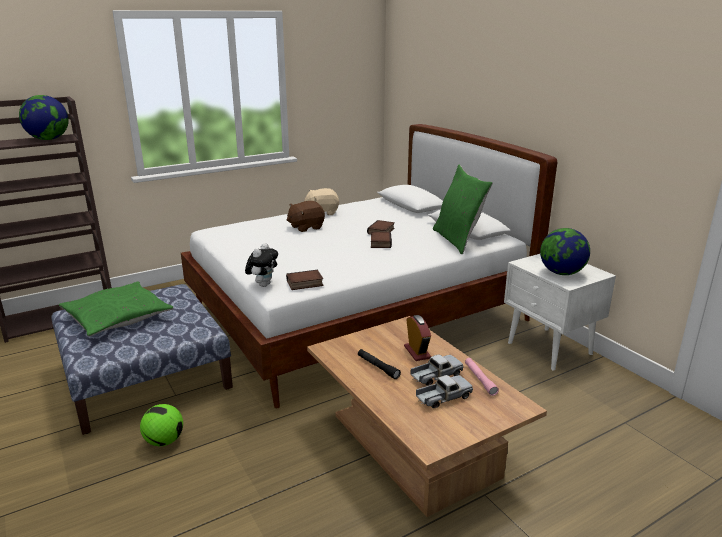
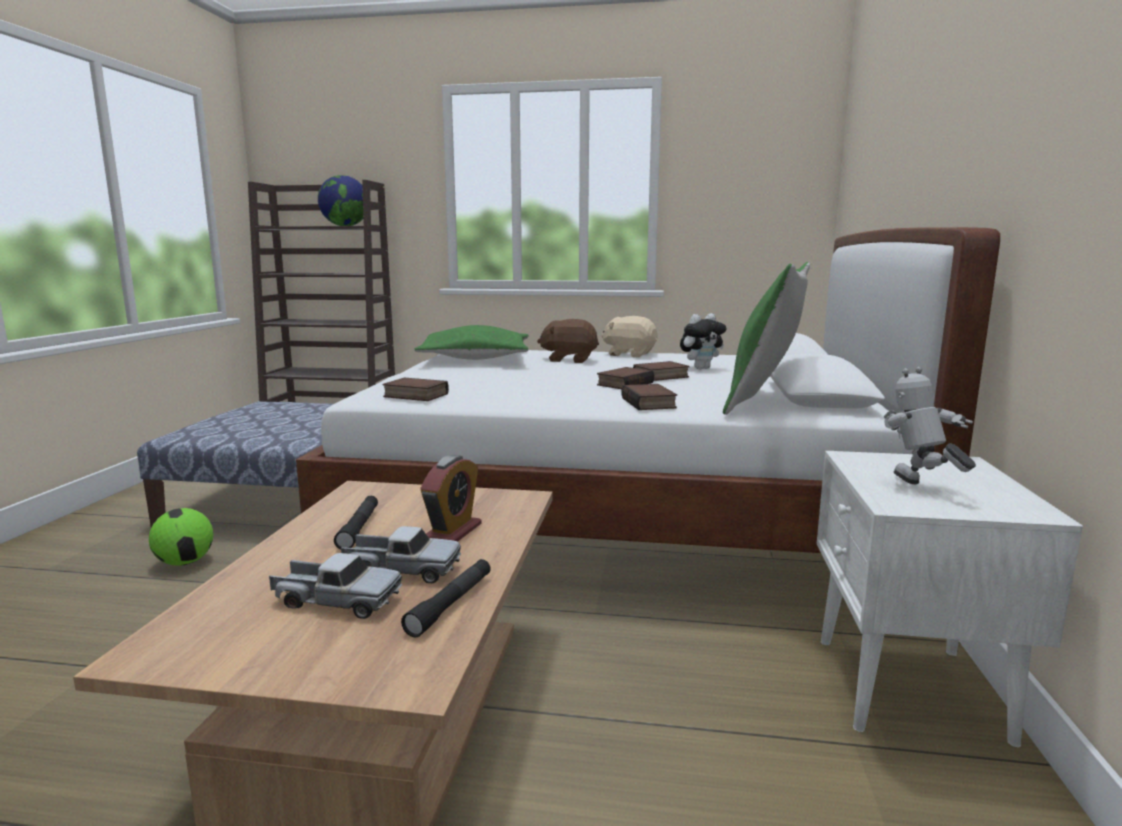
camera: 40 degrees right, 10 degrees down
green pillow [59,281,174,337] -> green pillow moved to [415,325,529,360]
plush toy [245,243,278,287] -> plush toy moved to [680,313,727,369]
pink flashlight [465,358,499,396] -> black flashlight [401,559,491,637]
globe [540,228,590,275] -> toy robot [884,367,976,484]
none -> book [621,384,677,410]

